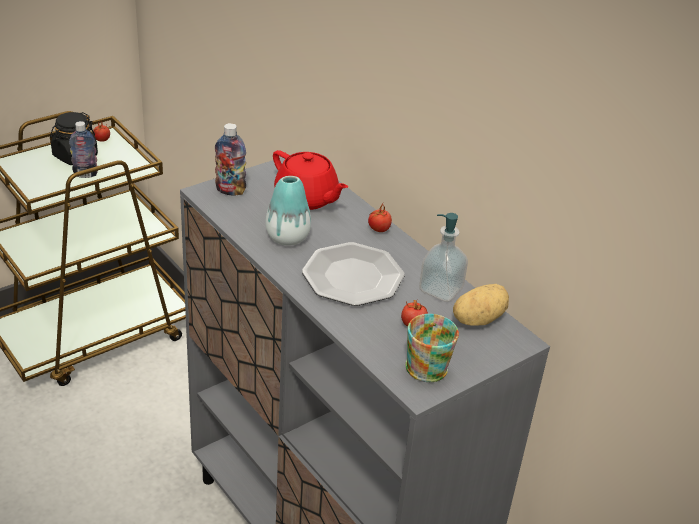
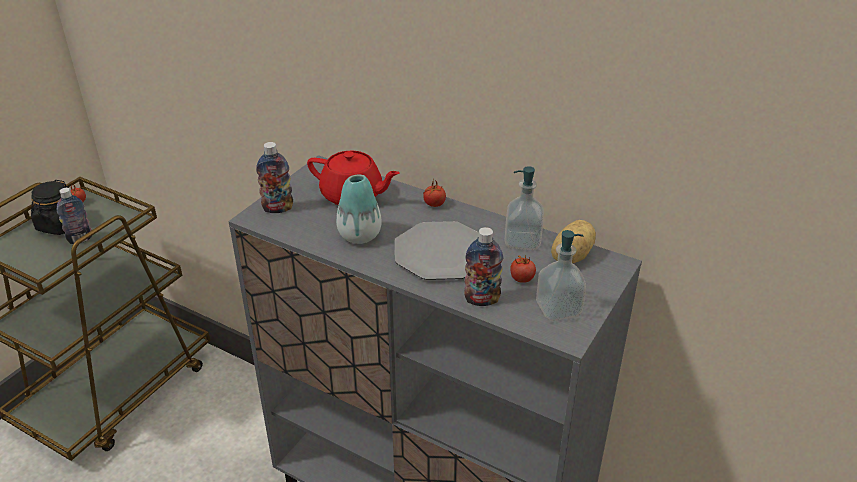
camera: 20 degrees left, 0 degrees up
mug [405,314,459,382] -> soap dispenser [536,230,586,321]
none -> bottle [464,227,503,306]

